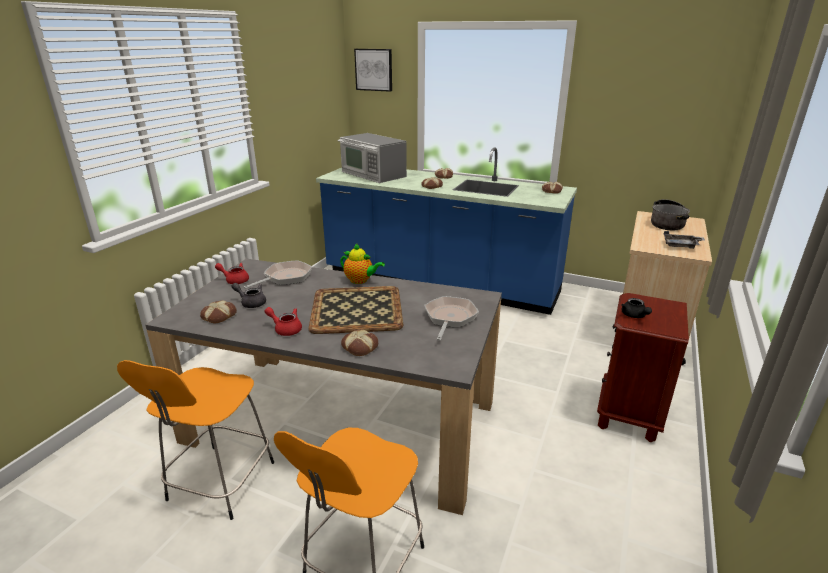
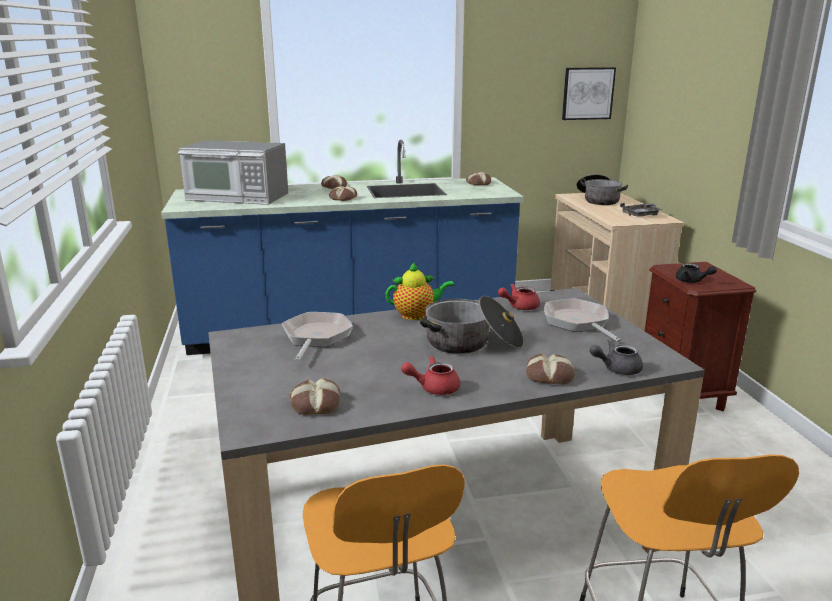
camera: 35 degrees left, 5 degrees down
red teapot [215,263,249,284] -> red teapot moved to [498,284,540,310]
grey teapot [231,283,266,308] -> grey teapot moved to [590,339,643,375]
tray [308,286,403,334] -> cooking pot [420,296,524,354]
picture [354,49,392,92] -> picture moved to [562,67,616,120]

